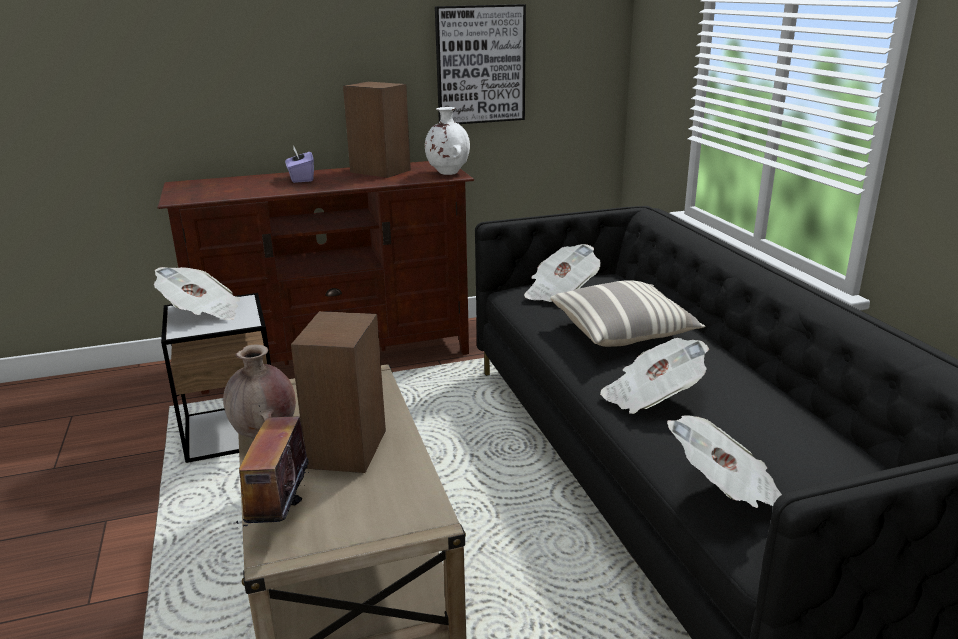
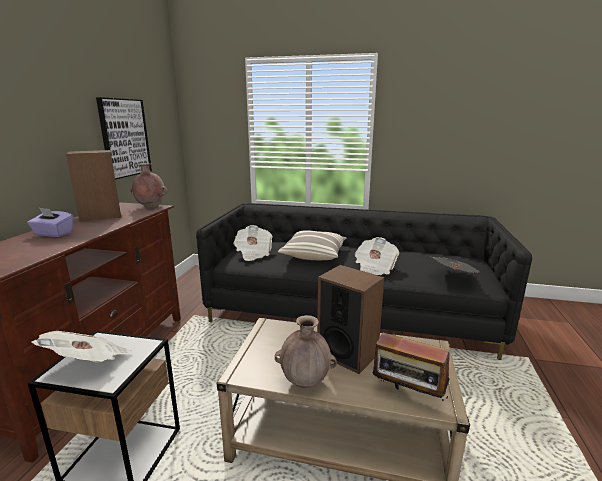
camera: 60 degrees left, 5 degrees down
white vase [425,107,470,175] -> brown vase [130,163,167,208]

